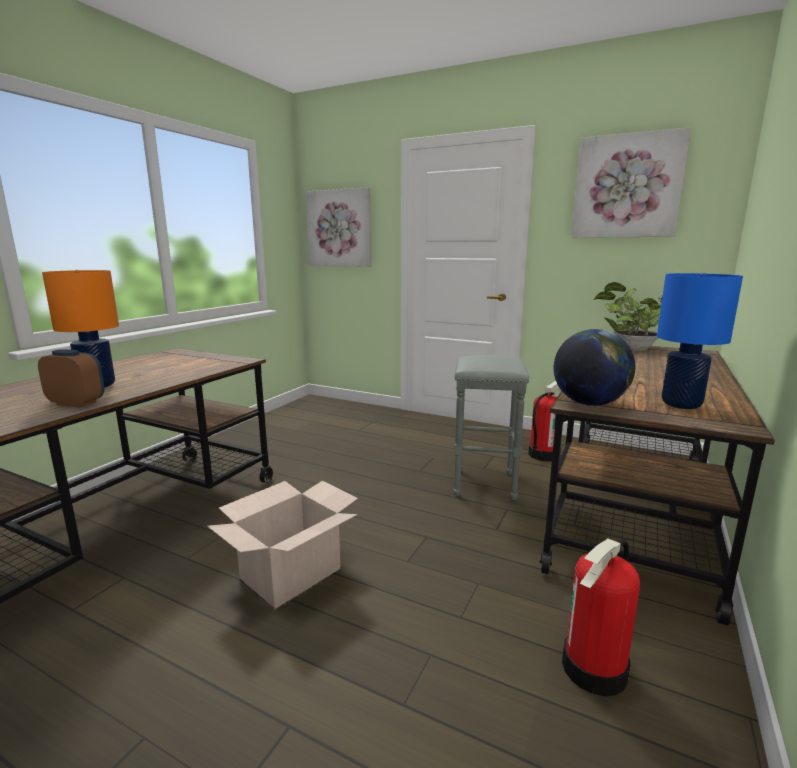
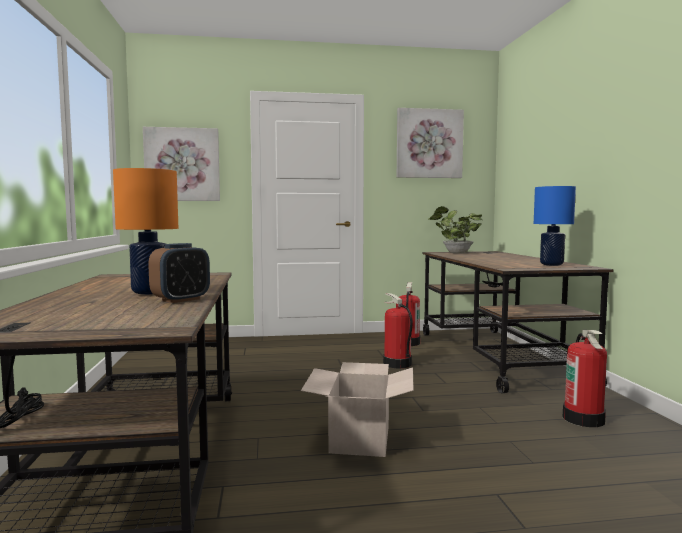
camera: 35 degrees left, 10 degrees down
alarm clock [38,349,104,408] -> alarm clock turned 150 degrees clockwise [148,243,210,303]
grey stool [453,355,529,500] -> fire extinguisher [383,293,413,368]
globe [553,329,636,406] -> none

